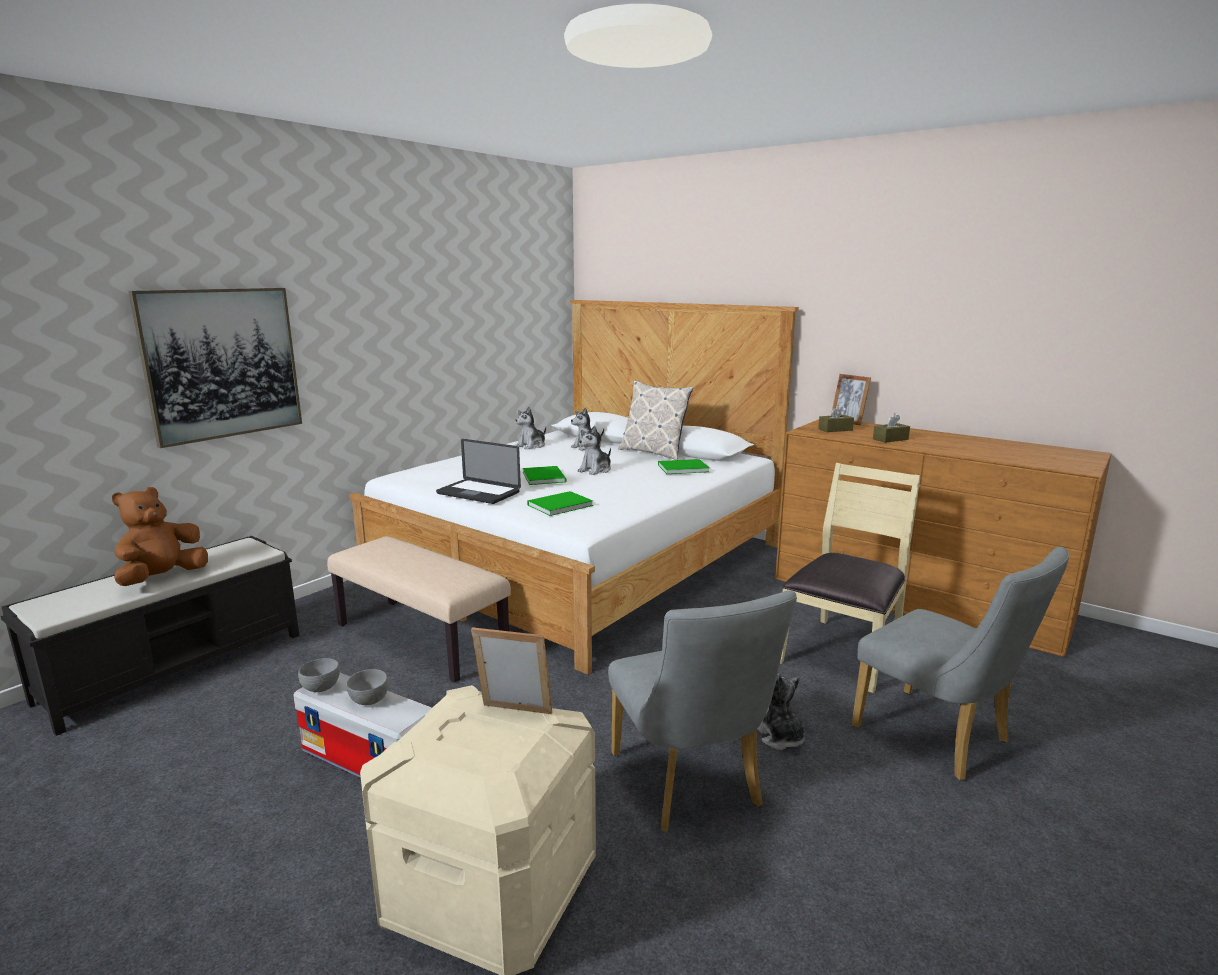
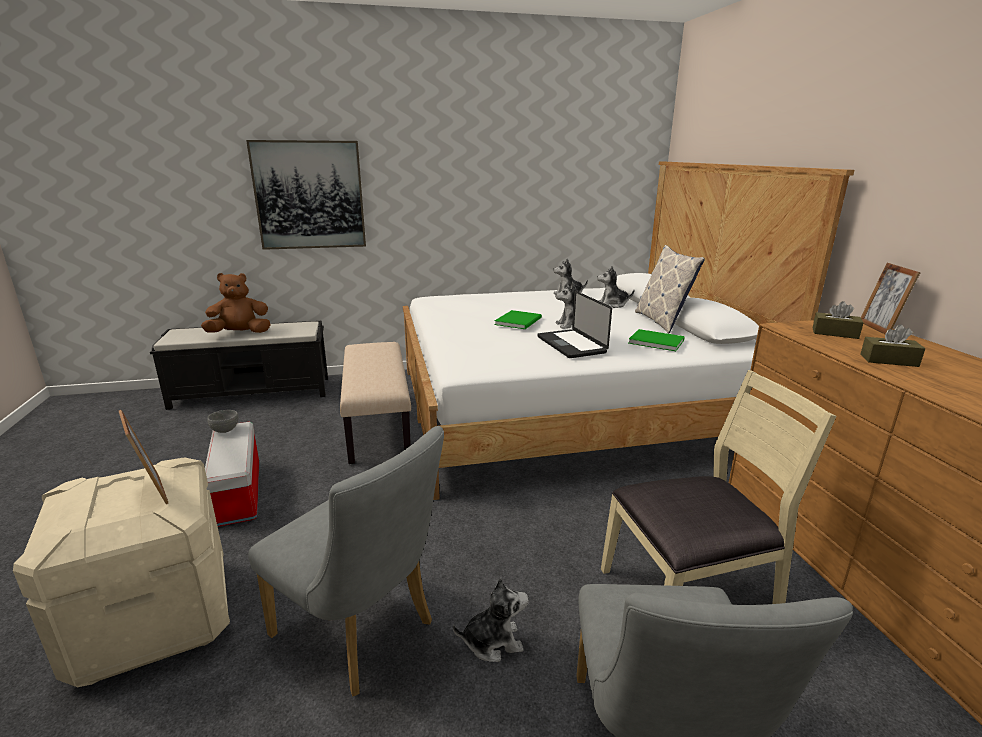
camera: 40 degrees right, 5 degrees up
grey bowl [346,669,389,705] -> none
laptop [436,439,521,504] -> laptop moved to [537,291,612,358]
green book [527,491,593,516] -> none
grey chair [608,590,797,831] -> grey chair turned 75 degrees counterclockwise [248,426,444,696]
plush toy [757,673,805,750] -> plush toy turned 60 degrees clockwise [453,577,529,662]

